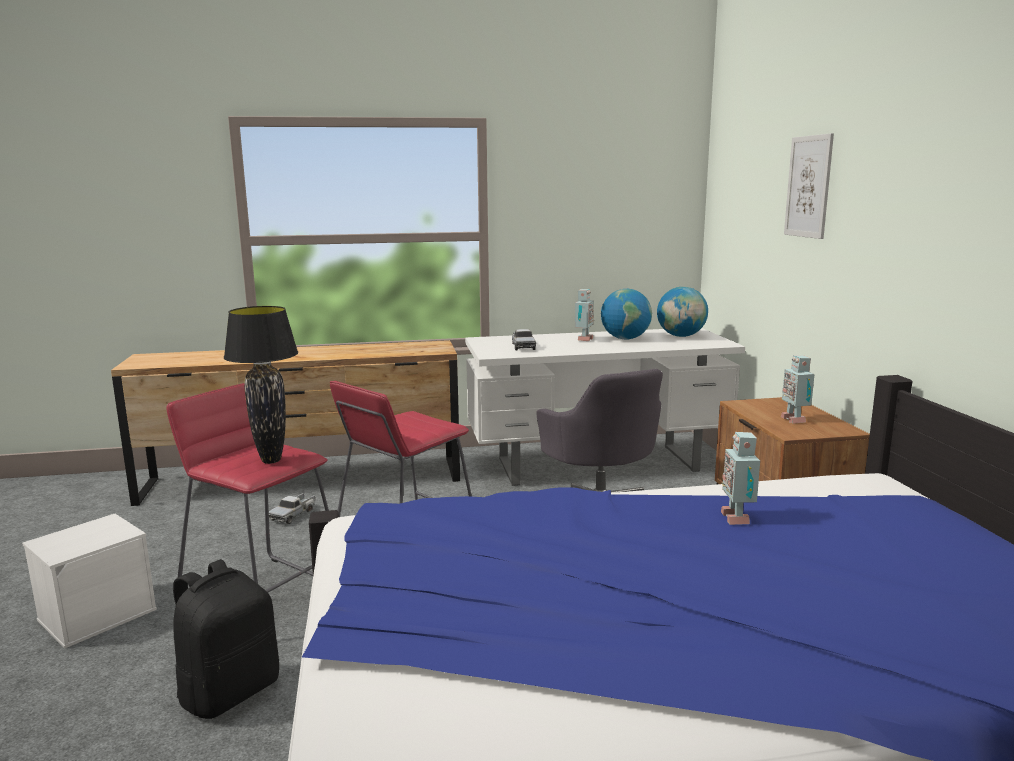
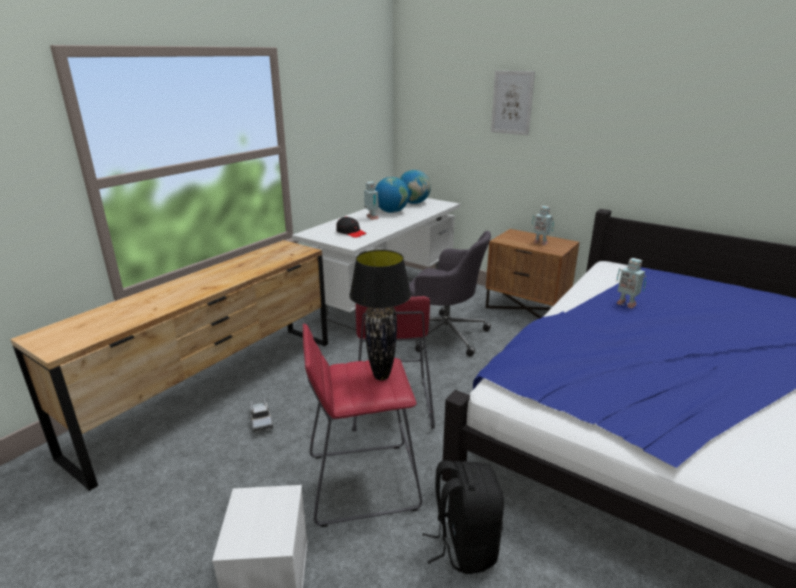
camera: 45 degrees left, 10 degrees up
toy truck [512,329,536,350] -> black cap [336,216,367,238]

